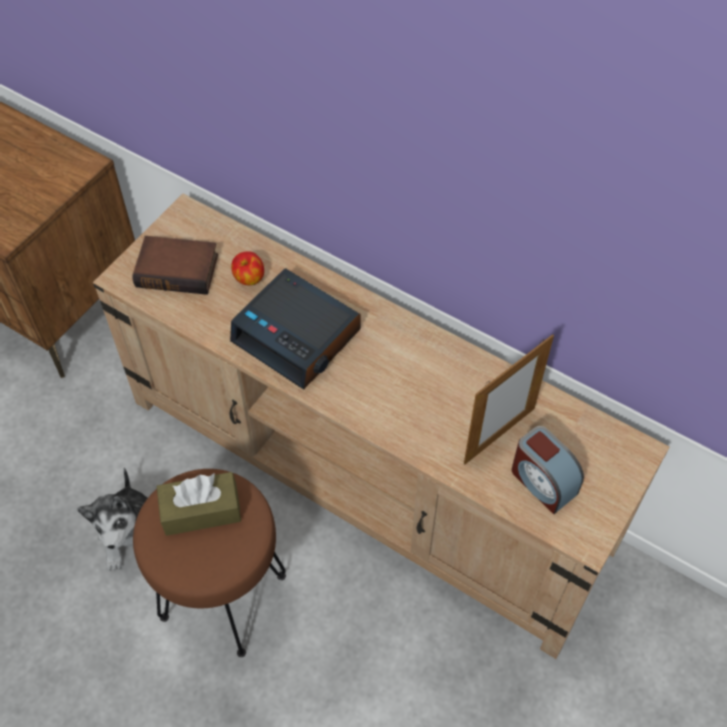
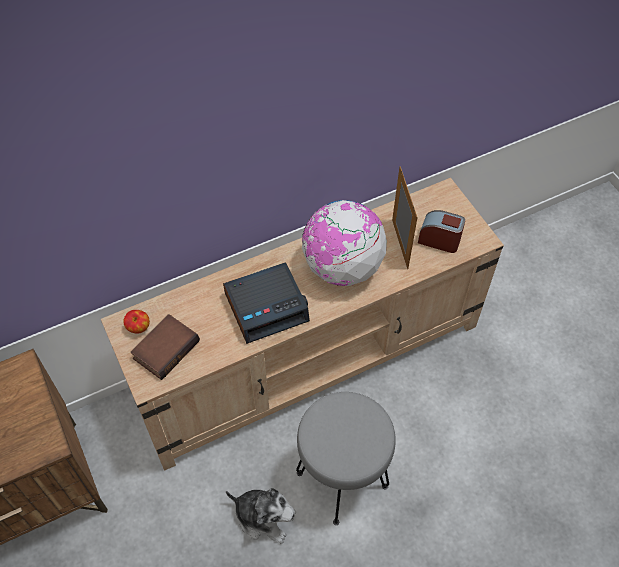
camera: 60 degrees left, 0 degrees up
brown stool [133,469,286,657] -> grey stool [296,392,396,525]
brown tissue box [157,472,241,536] -> none
apple [231,251,264,285] -> apple moved to [123,310,150,334]
alarm clock [512,426,584,514] -> alarm clock turned 150 degrees counterclockwise [418,210,465,253]
none -> globe [302,200,387,286]

